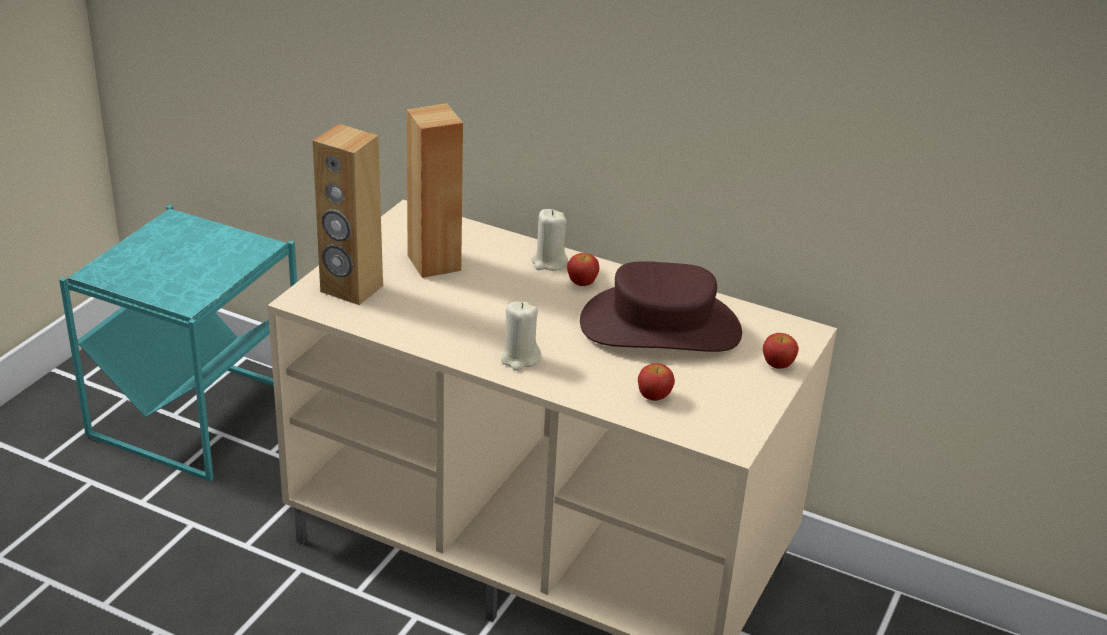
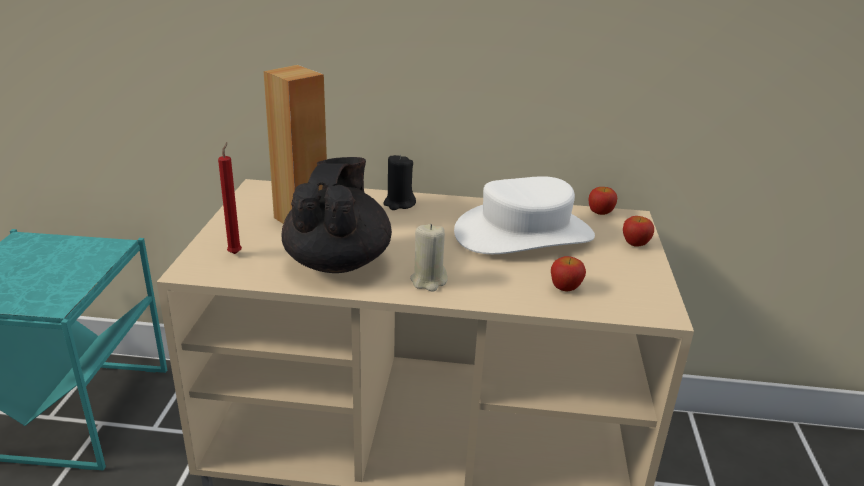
camera: 20 degrees left, 5 degrees down
brown speaker [313,124,383,305] -> red candle [218,142,242,254]
beige candle [531,209,568,271] -> black candle [383,154,416,210]
apple [567,253,599,286] -> apple moved to [588,187,617,215]
brown hat [580,261,742,352] -> white hat [454,176,595,254]
none -> black teapot [281,157,392,273]

